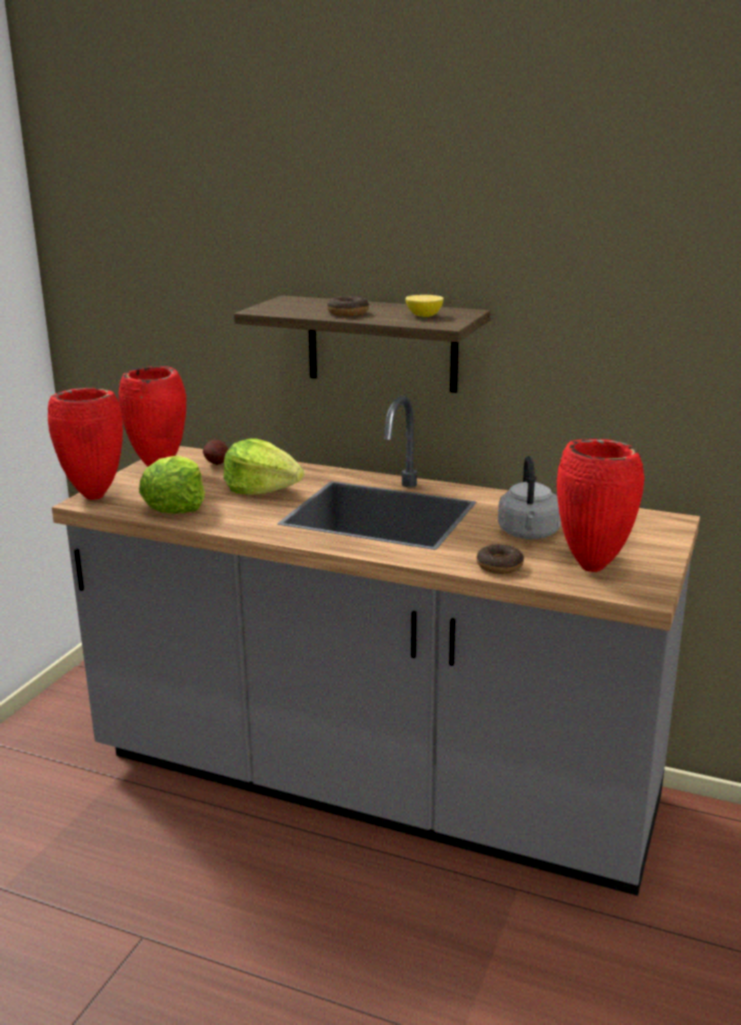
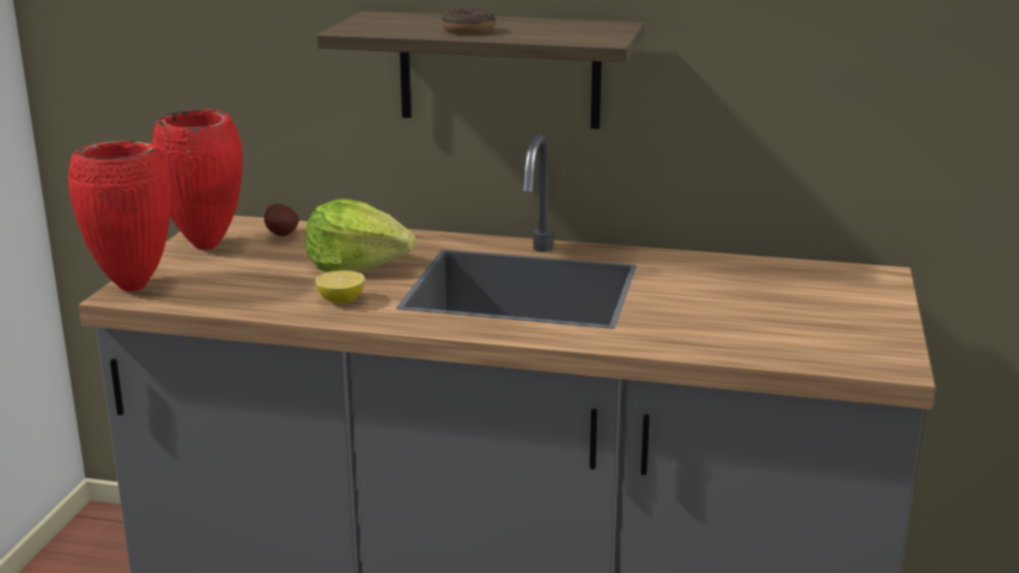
camera: 10 degrees left, 0 degrees up
lettuce [139,455,205,514] -> none
lemon [405,295,444,317] -> lemon moved to [315,271,365,304]
donut [477,544,524,574] -> none
grey kettle [498,456,561,539] -> none
red vase [557,439,645,572] -> none

